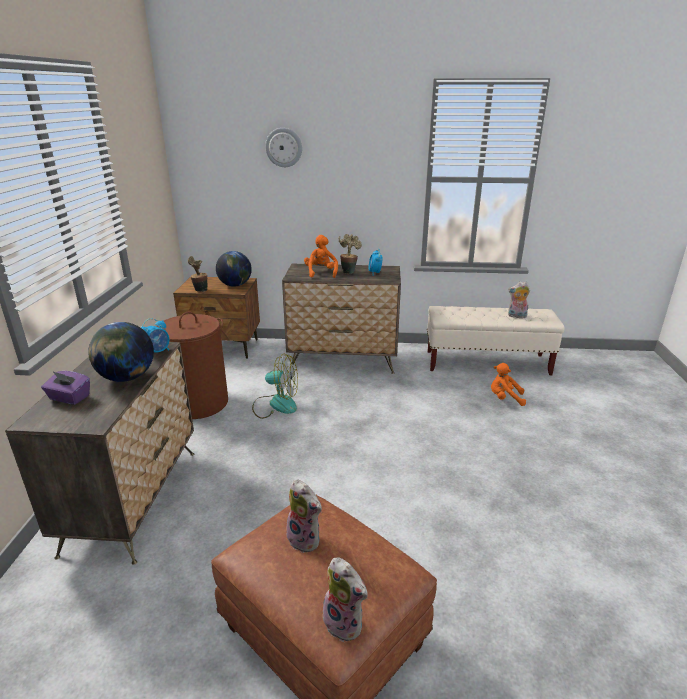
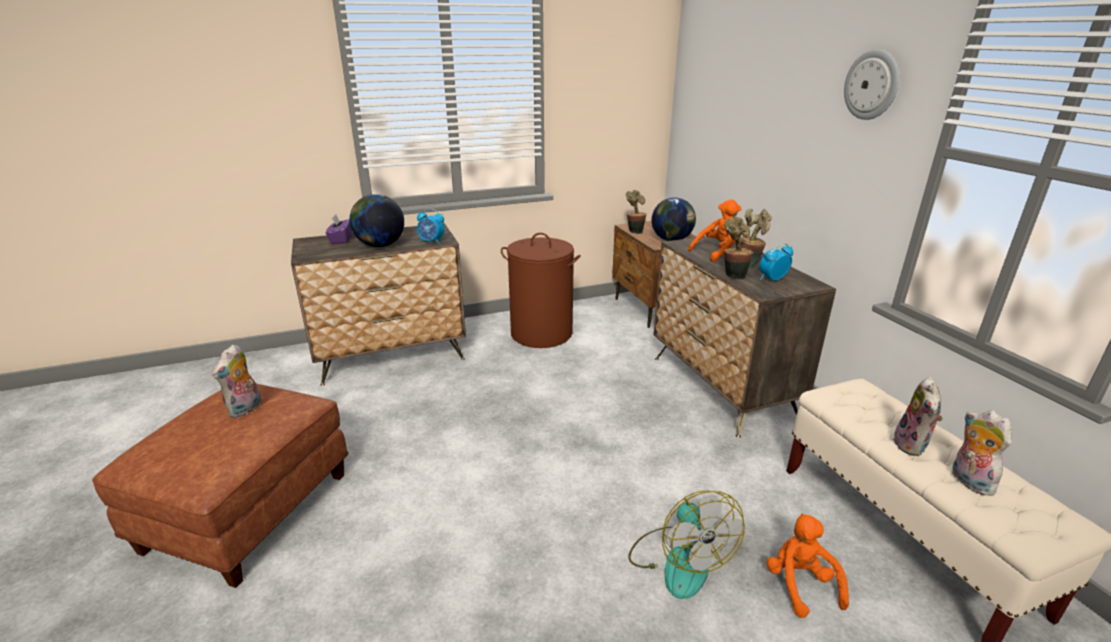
camera: 65 degrees right, 0 degrees up
fan [252,354,298,419] -> fan moved to [628,490,745,599]
wall clock [265,128,302,167] -> wall clock moved to [844,49,899,120]
plush toy [323,557,368,642] -> plush toy moved to [893,377,943,456]
none -> potted plant [724,217,753,280]

